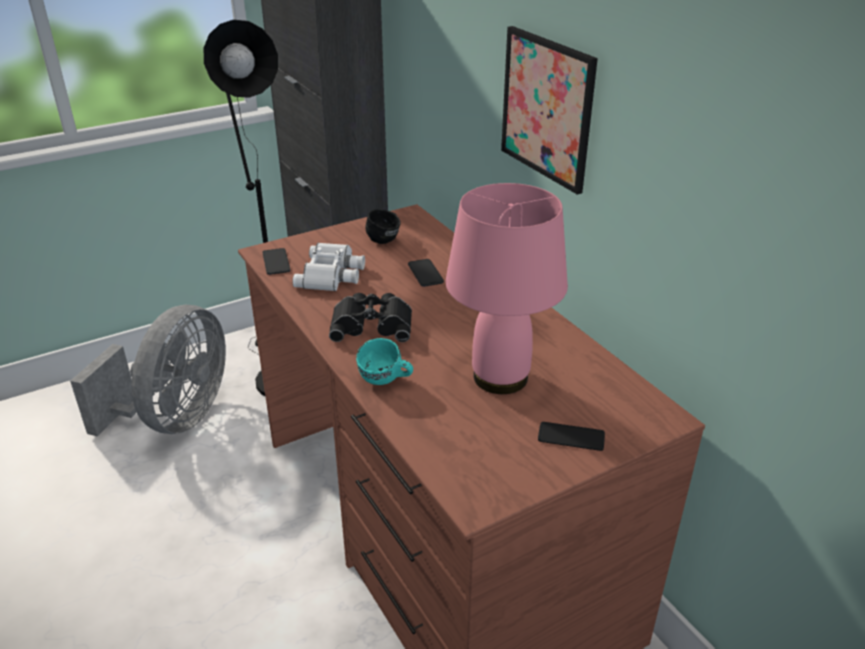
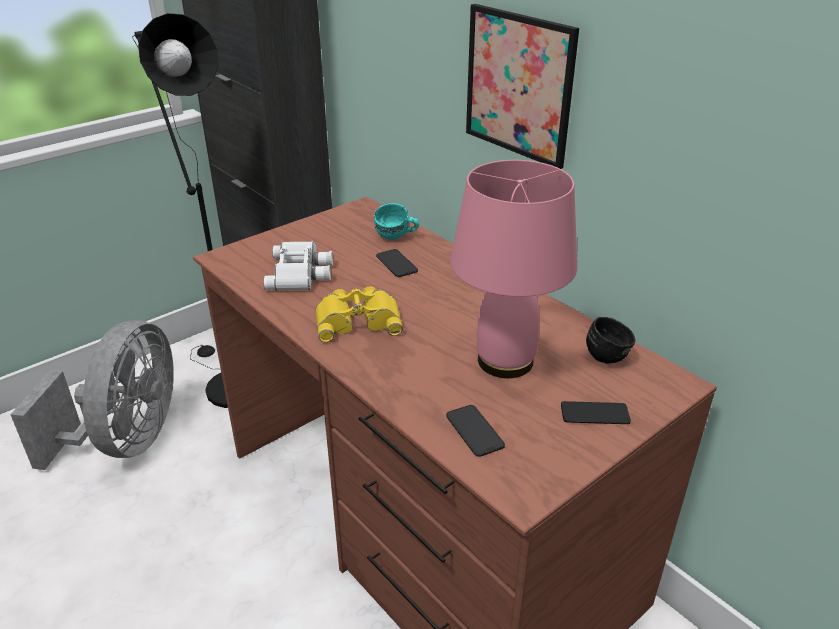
camera: 10 degrees left, 0 degrees up
phone [263,248,290,275] -> phone moved to [446,405,505,457]
black binoculars [329,293,412,342] -> yellow binoculars [316,287,403,342]
turquoise mug [356,338,413,385] -> turquoise mug moved to [374,203,419,240]
black mug [366,209,401,244] -> black mug moved to [586,317,636,364]

